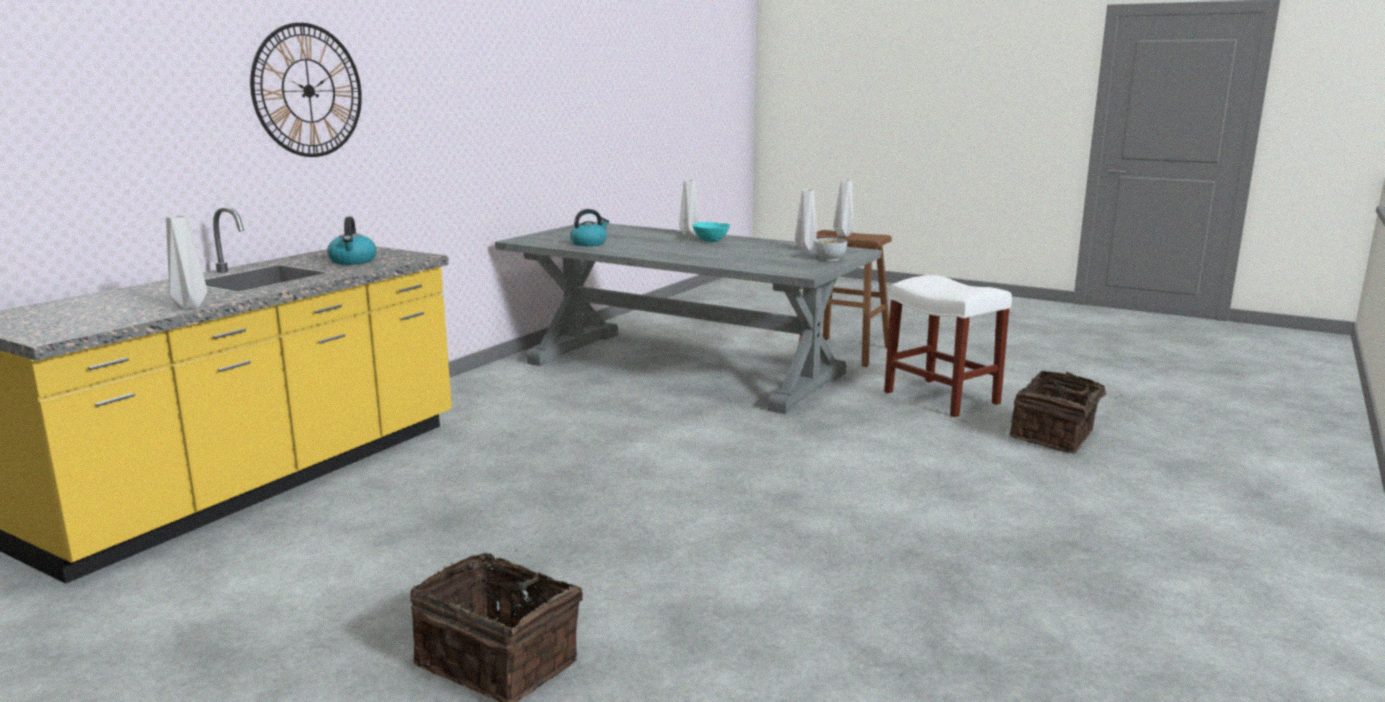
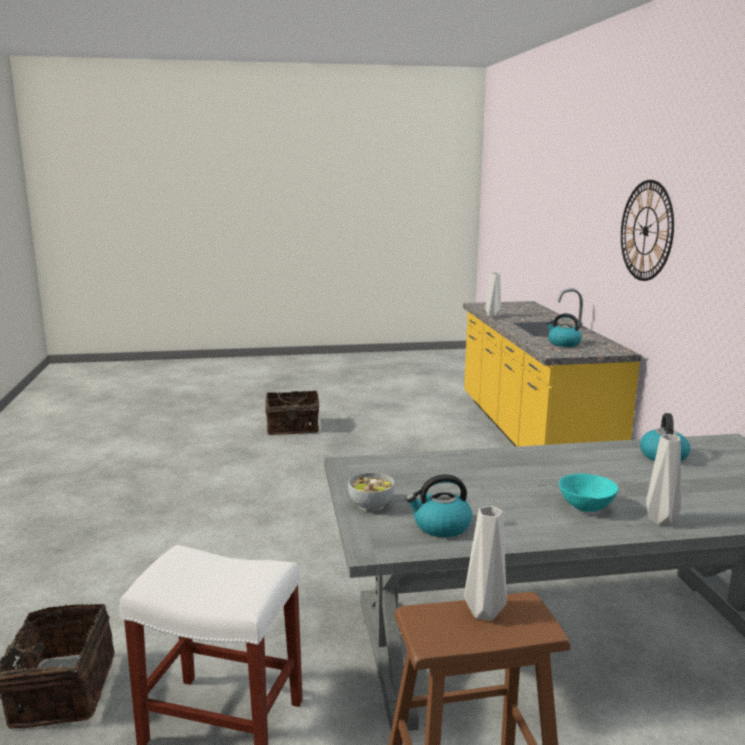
camera: 140 degrees right, 0 degrees up
grey vase [795,189,817,251] -> kettle [406,474,472,537]

